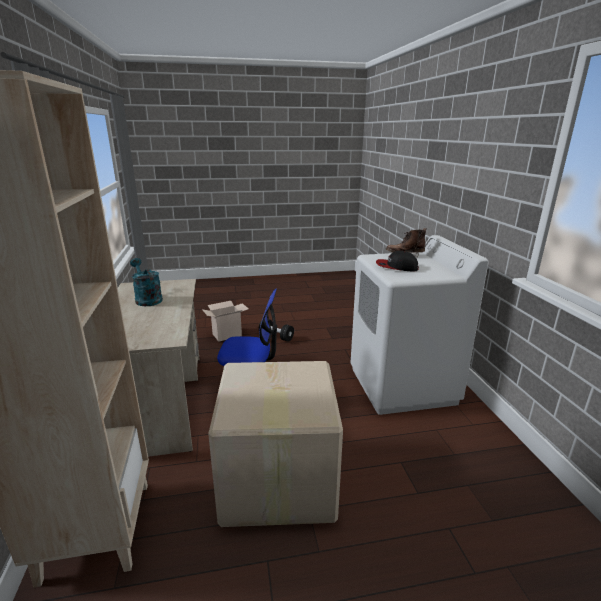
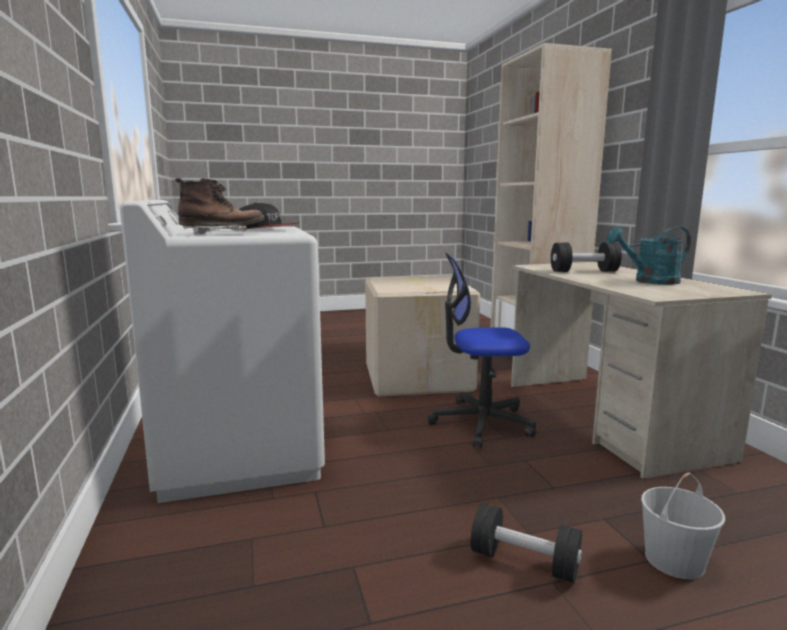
camera: 175 degrees right, 10 degrees down
turquoise watering can [130,258,163,306] -> turquoise watering can turned 120 degrees clockwise [607,226,691,285]
cardboard box [202,301,248,342] -> white bucket [641,473,725,579]
none -> black dumbbell [551,242,622,272]

